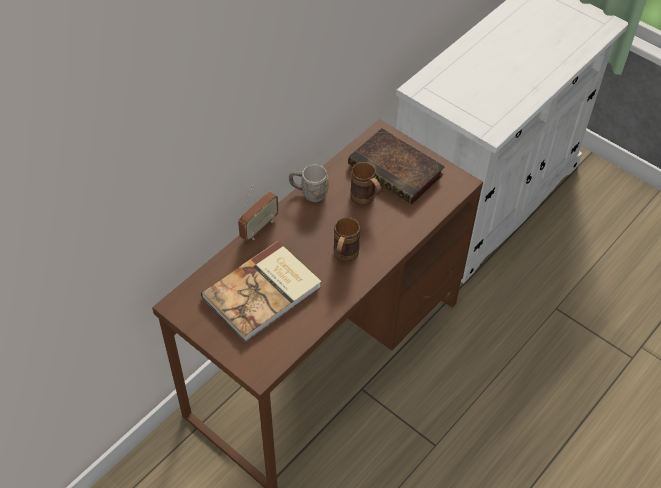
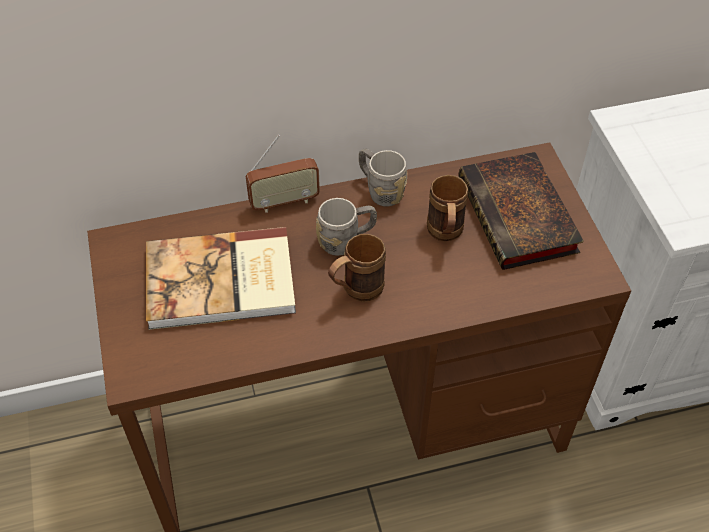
camera: 35 degrees right, 0 degrees up
none -> grey mug [316,198,377,256]

